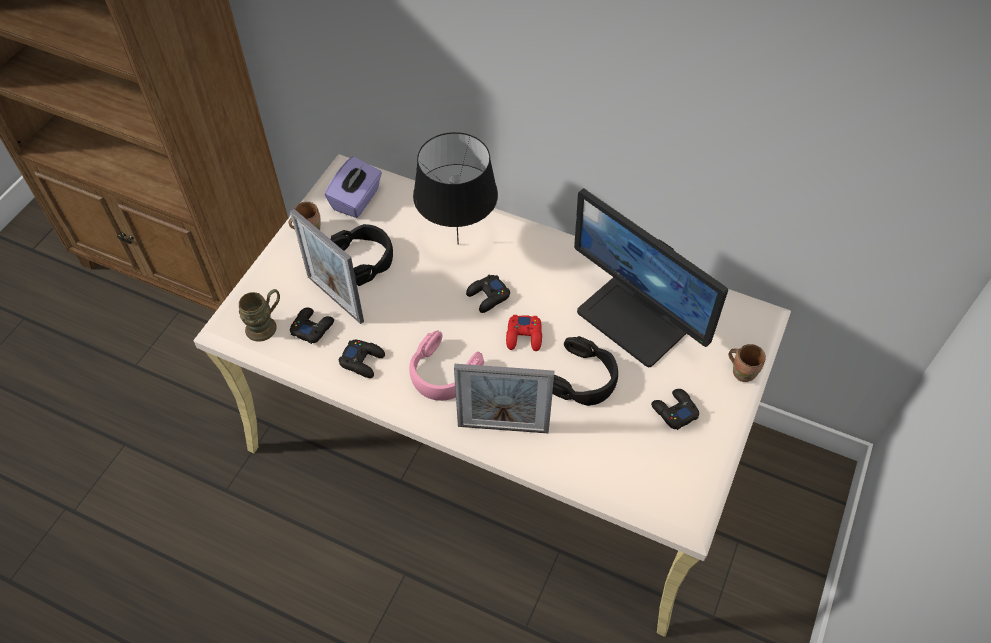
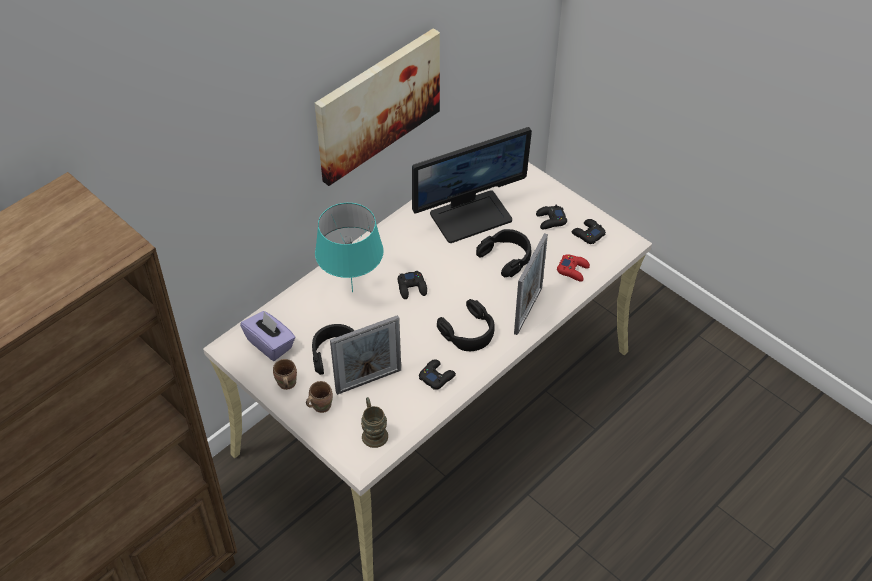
camera: 70 degrees left, 5 degrees down
black game controller [290,307,334,344] -> black game controller moved to [572,219,606,244]
pink headphones [409,330,484,401] -> black headphones [437,299,495,351]
black table lamp [413,132,498,245] -> turquoise table lamp [315,203,384,292]
red game controller [506,315,542,351] -> red game controller moved to [557,254,590,282]
brown mug [728,344,766,382] -> brown mug moved to [306,381,333,413]
none -> picture [315,28,440,186]

